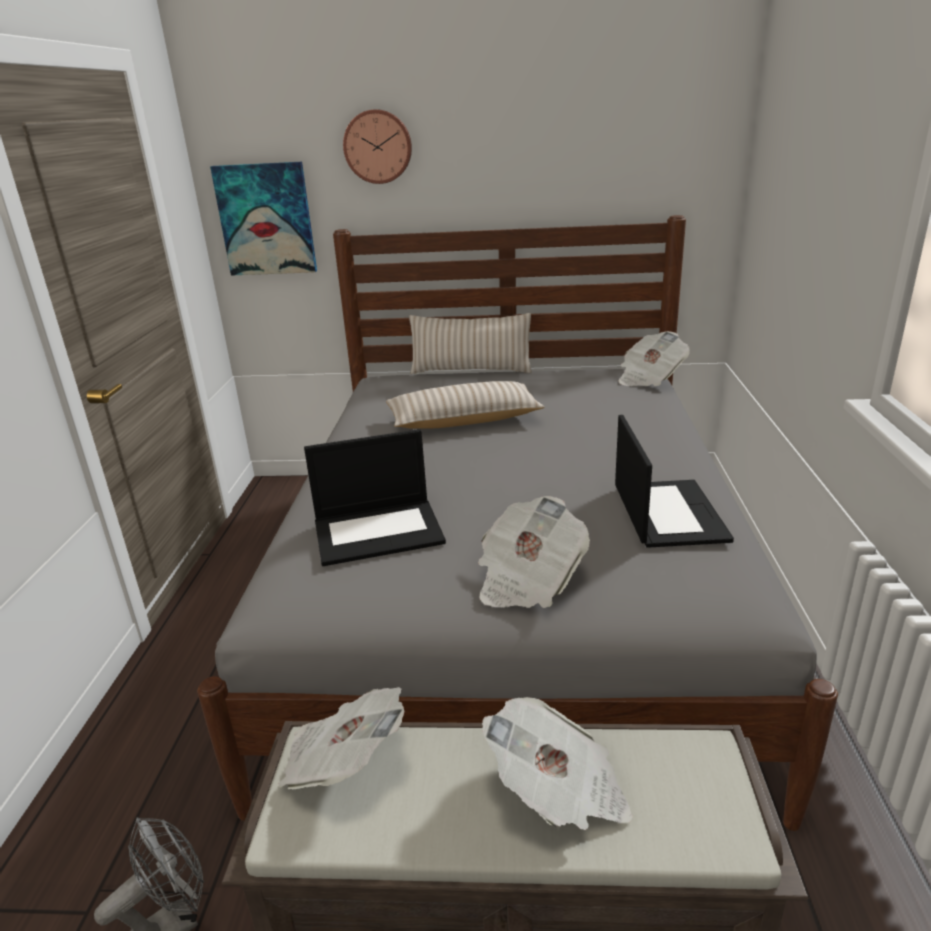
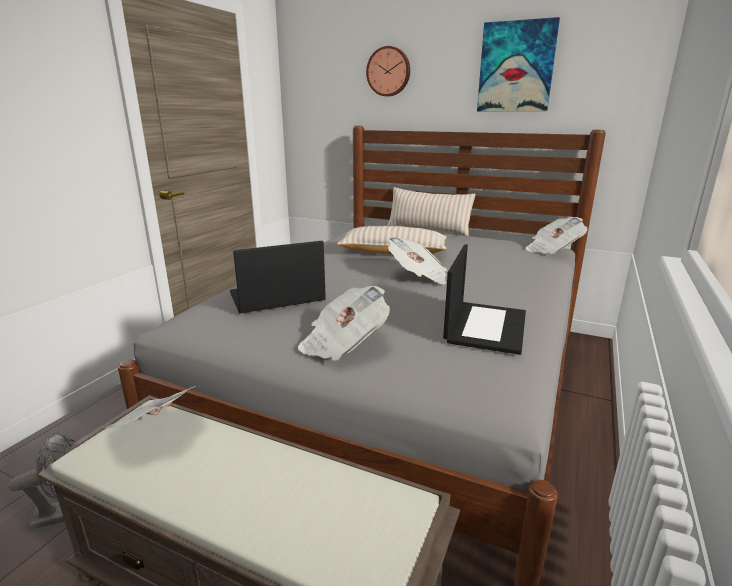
camera: 20 degrees right, 5 degrees down
picture [210,162,317,276] -> picture moved to [477,17,560,112]
laptop [304,429,446,566] -> laptop turned 150 degrees clockwise [230,241,326,313]
newspaper [482,697,633,830] -> newspaper moved to [388,236,447,285]

